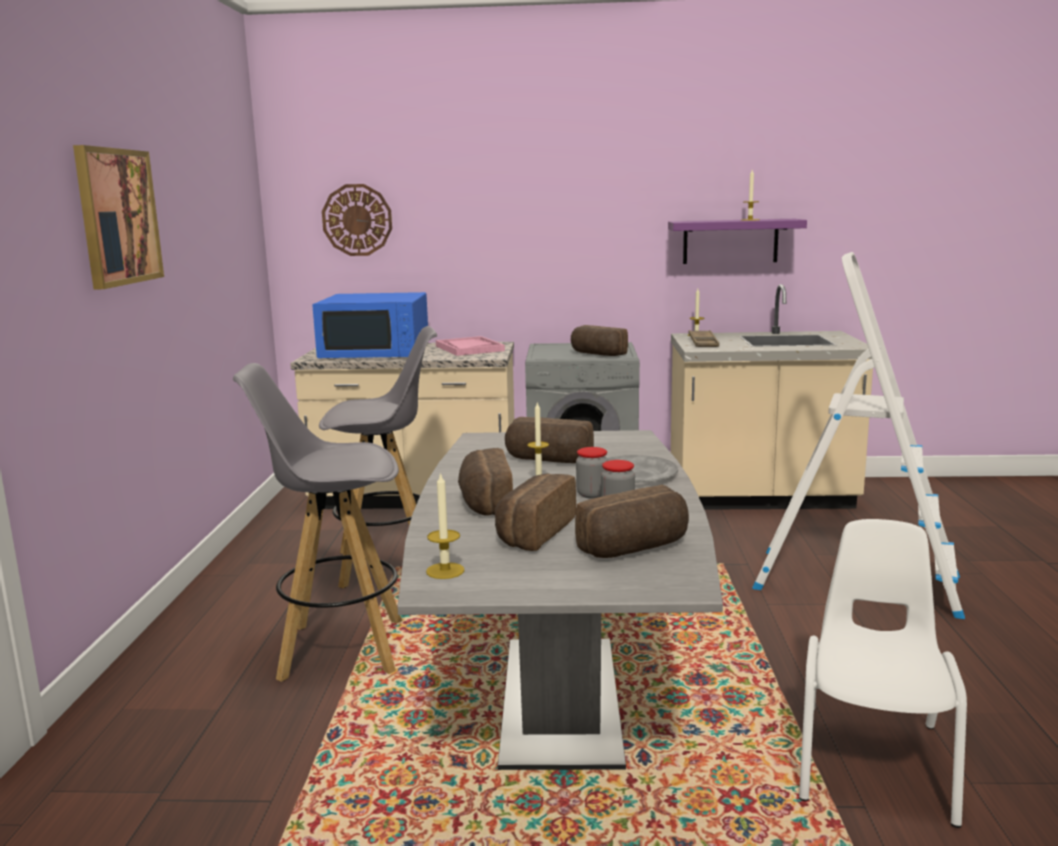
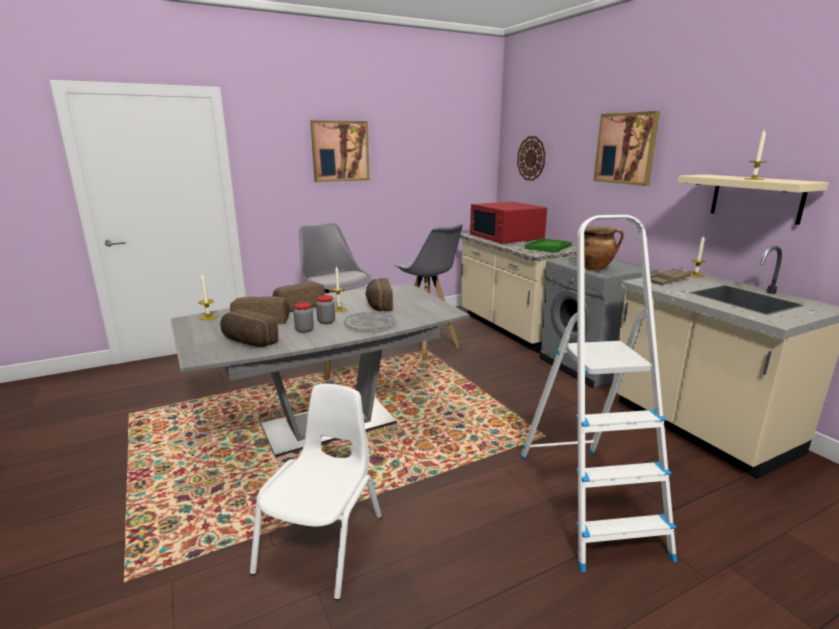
camera: 60 degrees right, 5 degrees up
blue microwave [312,292,428,358] -> red microwave [470,202,547,244]
pink tray [436,336,505,356] -> green tray [525,238,572,253]
bread [571,325,628,356] -> cooking pot [584,227,624,271]
purple shelf [668,219,807,264] -> beige shelf [677,174,829,225]
white chair [799,519,967,828] -> white chair turned 60 degrees counterclockwise [250,384,382,600]
none -> picture [594,111,660,186]

